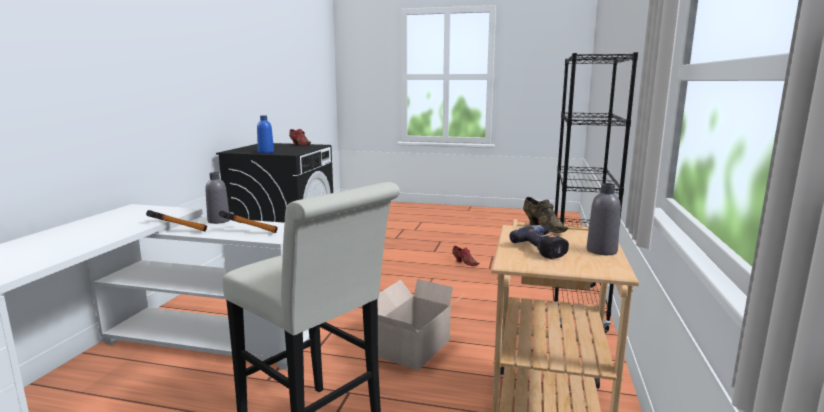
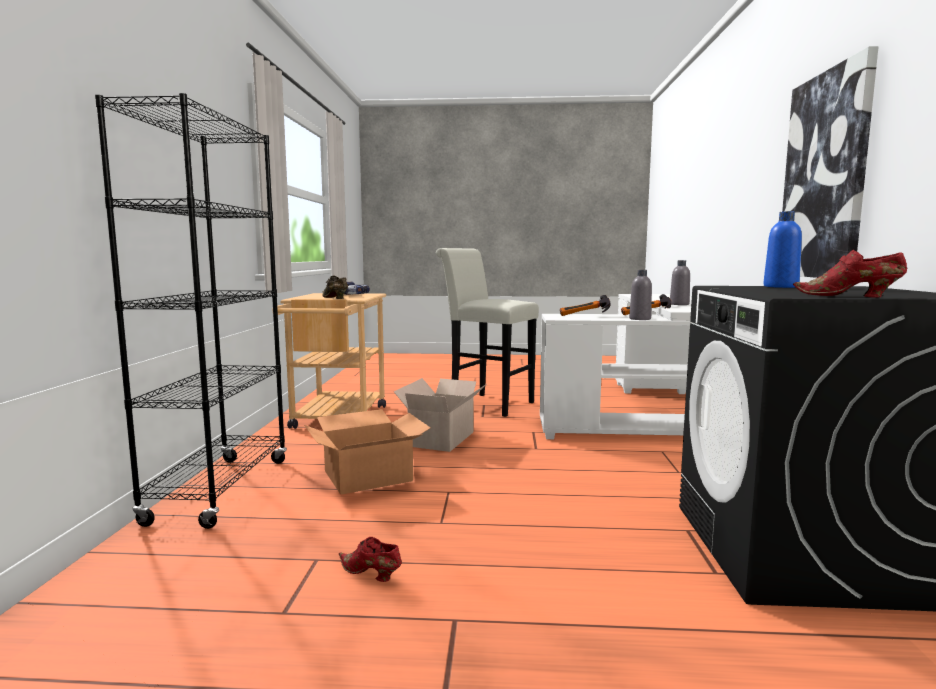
camera: 170 degrees right, 5 degrees down
grey bottle [587,183,621,255] -> grey bottle moved to [670,260,690,305]
none -> cardboard box [304,409,430,495]
none -> picture [782,46,879,278]

